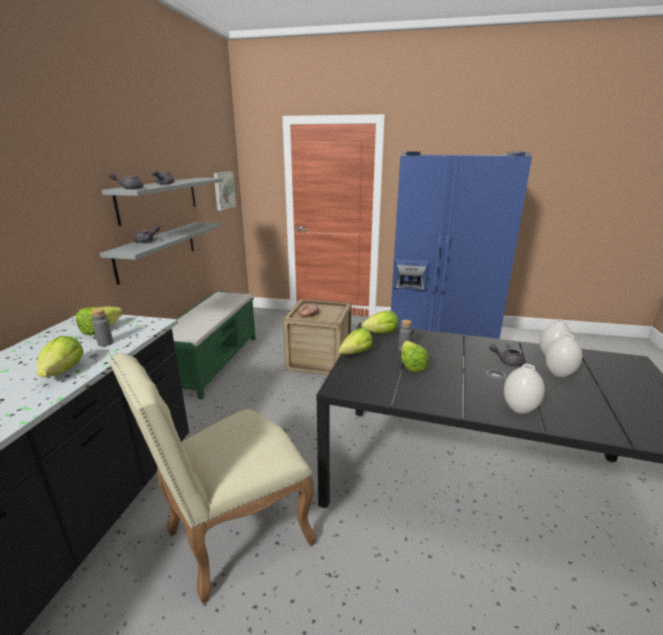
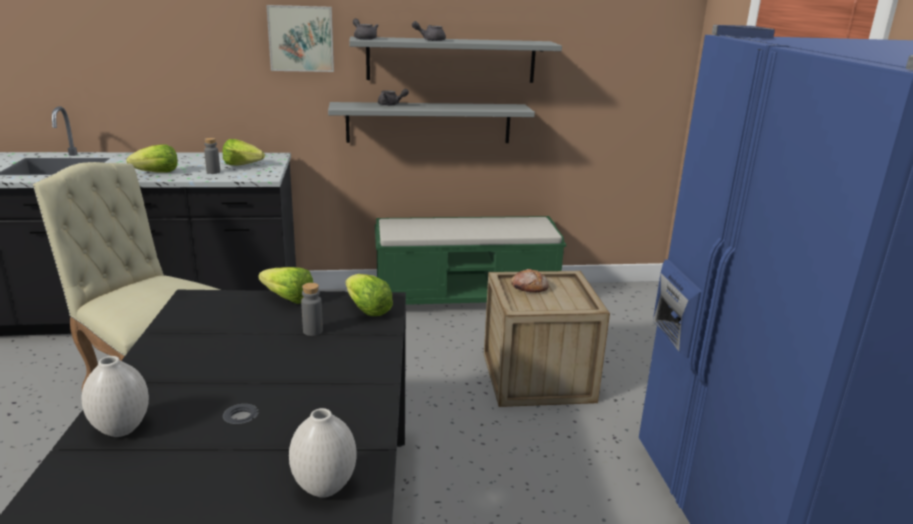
camera: 70 degrees right, 0 degrees up
picture [213,171,236,211] -> picture moved to [266,5,334,72]
lettuce [401,341,429,372] -> none
grey teapot [489,343,525,367] -> none
white vase [545,334,582,377] -> none

